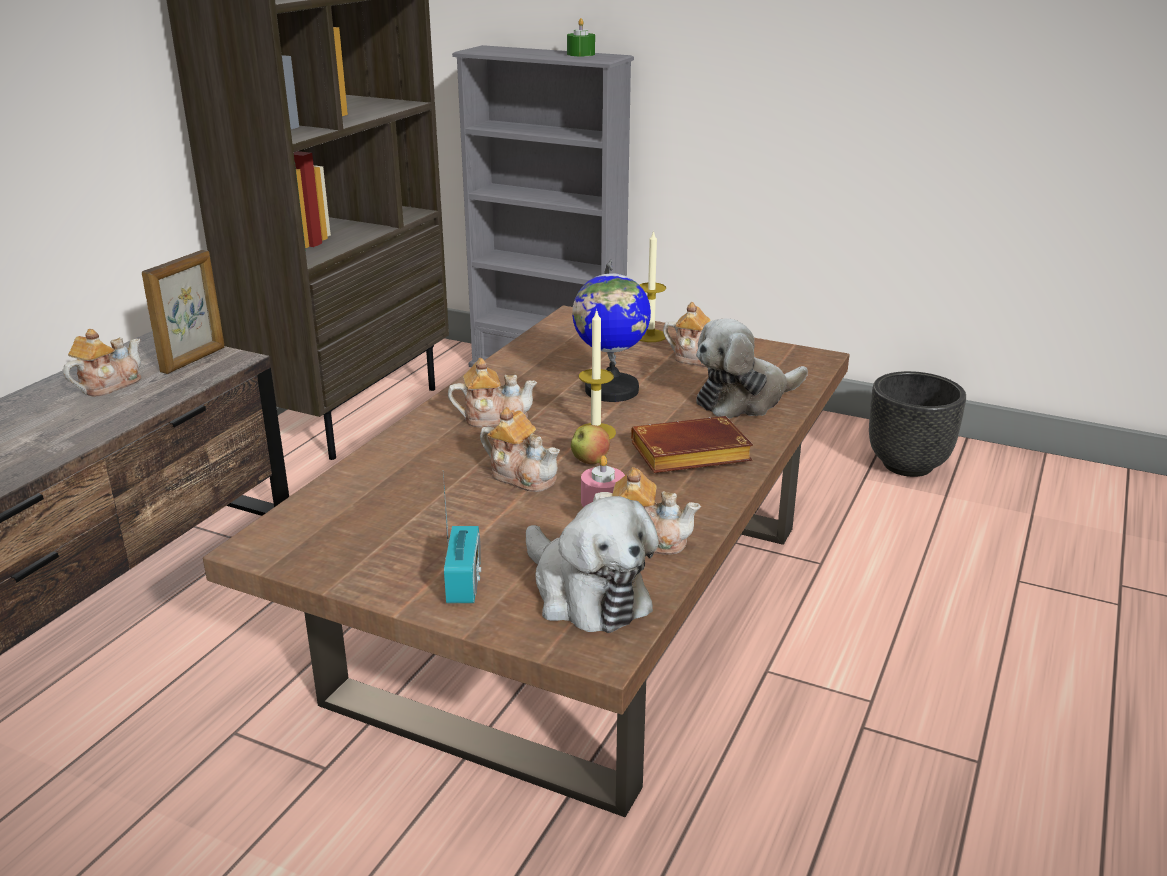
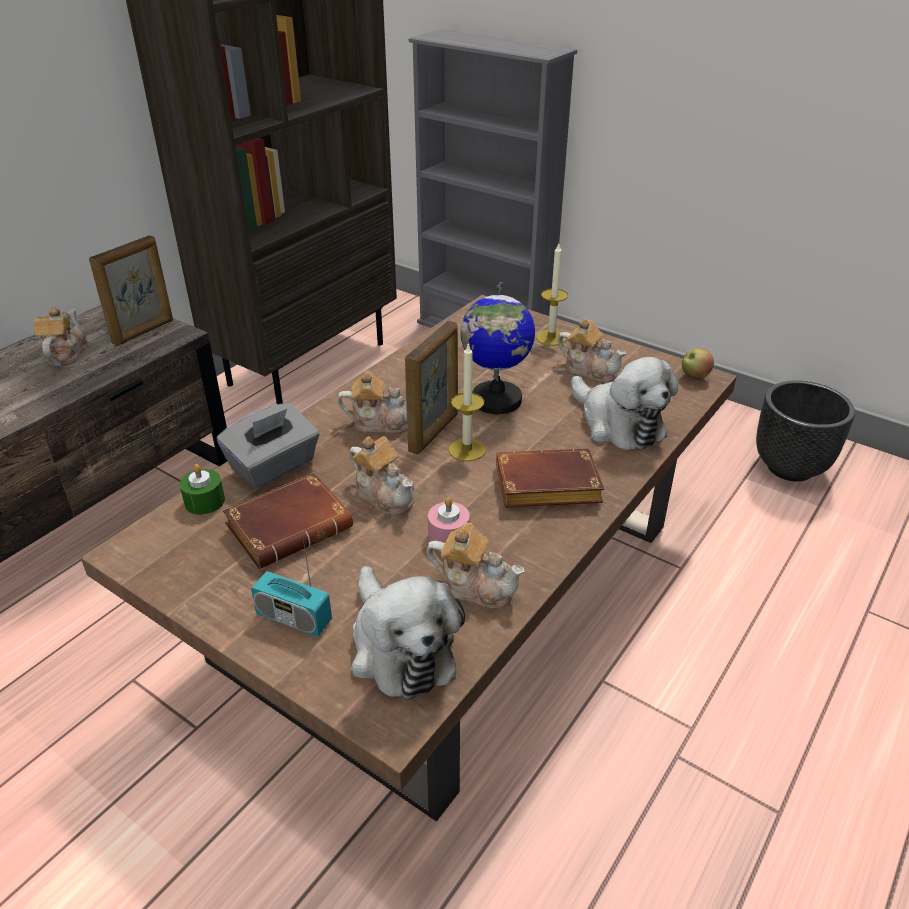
camera: 10 degrees right, 10 degrees up
teapot [63,329,141,397] -> teapot turned 45 degrees counterclockwise [34,307,88,366]
radio [443,473,481,603] -> radio turned 105 degrees clockwise [251,531,332,637]
green candle [567,18,595,56] -> green candle moved to [180,464,225,515]
apple [571,425,610,464] -> apple moved to [682,348,714,379]
plush toy [696,319,808,418] -> plush toy turned 105 degrees counterclockwise [571,357,678,451]
none -> grey tissue box [217,403,320,488]
none -> brown book [223,473,353,569]
none -> picture frame [405,321,458,455]

